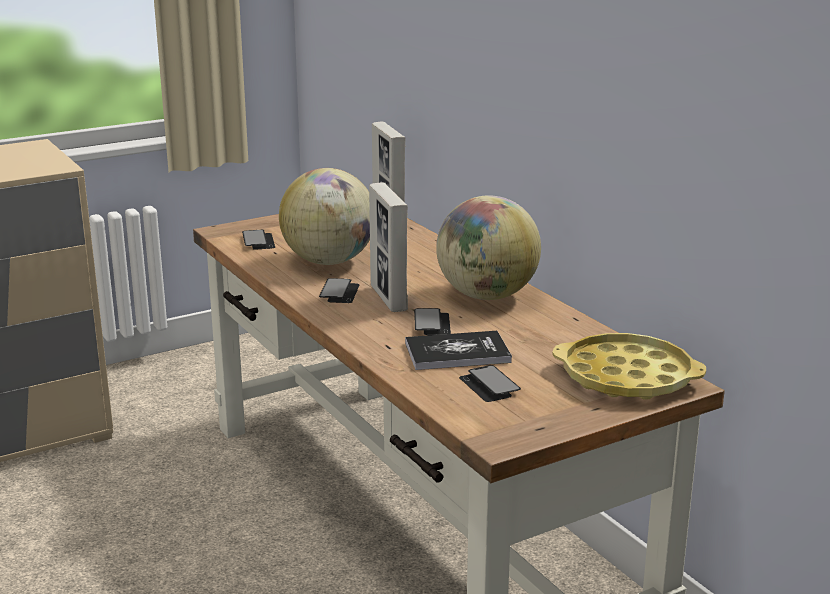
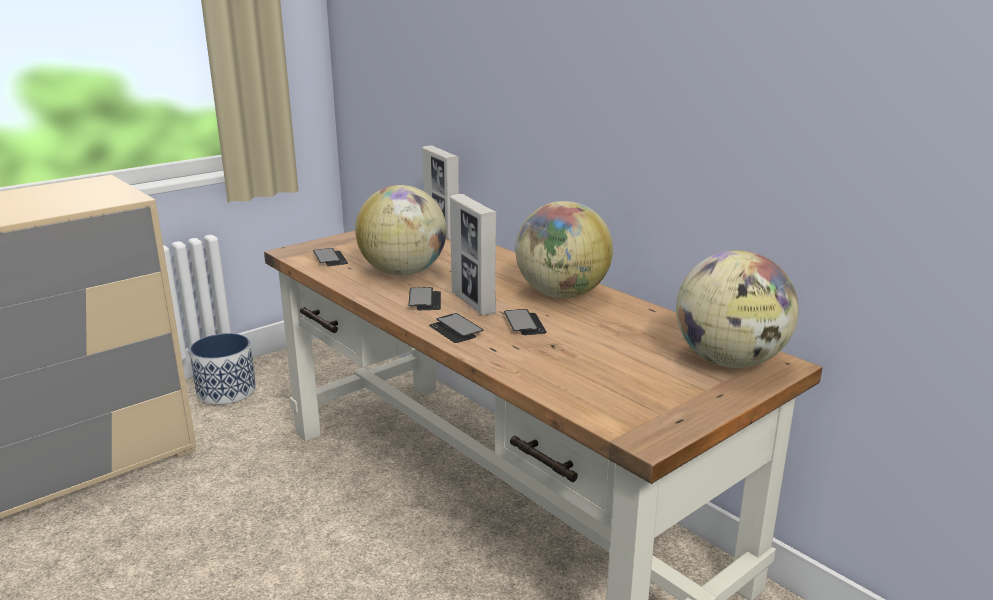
camera: 10 degrees left, 0 degrees up
book [405,331,512,370] -> none
phone [459,365,521,402] -> phone moved to [429,313,483,343]
yellow tray [552,333,706,400] -> globe [676,250,799,368]
none -> planter [189,333,256,405]

